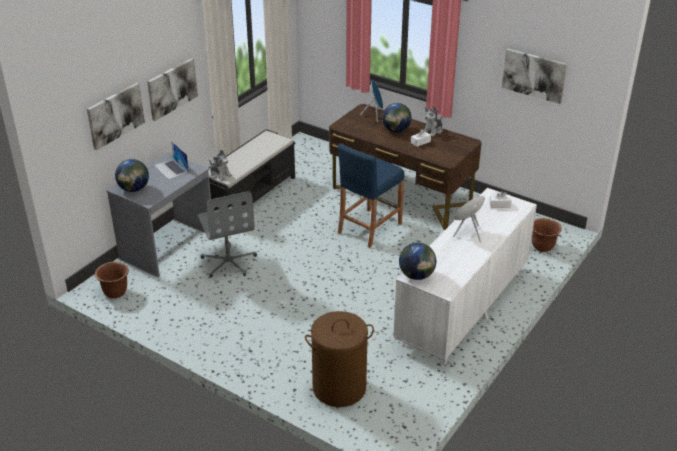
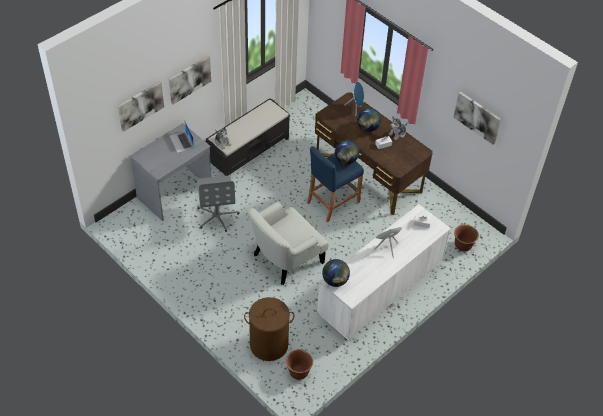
camera: 10 degrees right, 15 degrees up
brown planter [95,262,129,298] -> brown planter moved to [286,349,313,380]
globe [115,159,149,192] -> globe moved to [335,140,359,165]
none -> white armchair [248,201,329,285]

